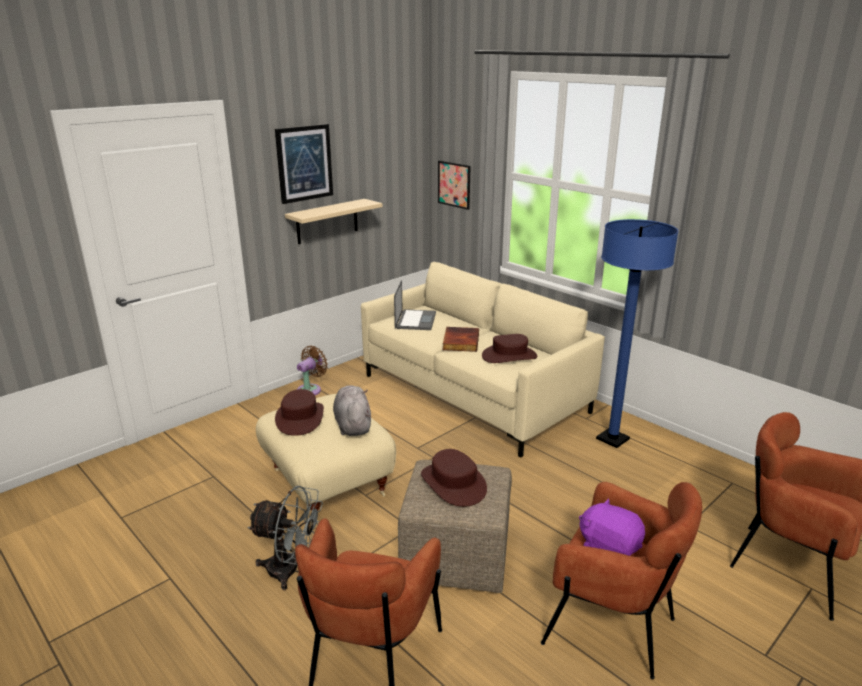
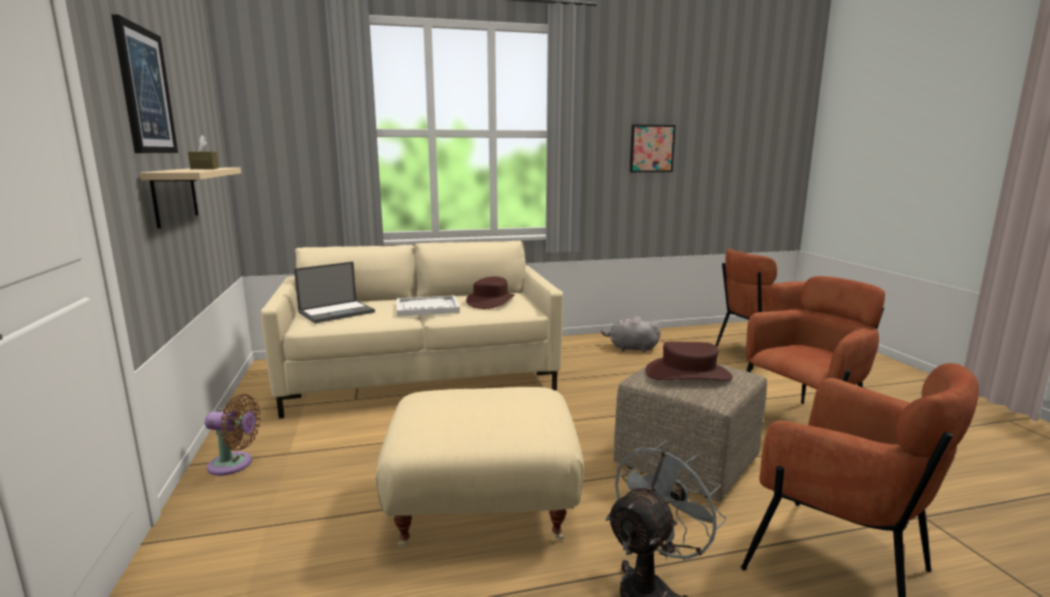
camera: 60 degrees left, 10 degrees down
brown hat [275,389,324,436] -> none
brown fan [297,346,328,395] -> brown fan turned 120 degrees clockwise [205,394,261,476]
grey plush toy [333,385,371,436] -> grey plush toy moved to [601,316,661,352]
laptop [394,280,436,330] -> laptop turned 105 degrees clockwise [294,262,375,323]
picture [438,160,471,210] -> picture moved to [630,124,676,172]
book [442,327,479,352] -> white tray [397,295,460,317]
purple plush toy [579,498,645,556] -> none
blue floor lamp [596,219,679,448] -> none
none -> brown tissue box [188,135,219,169]

